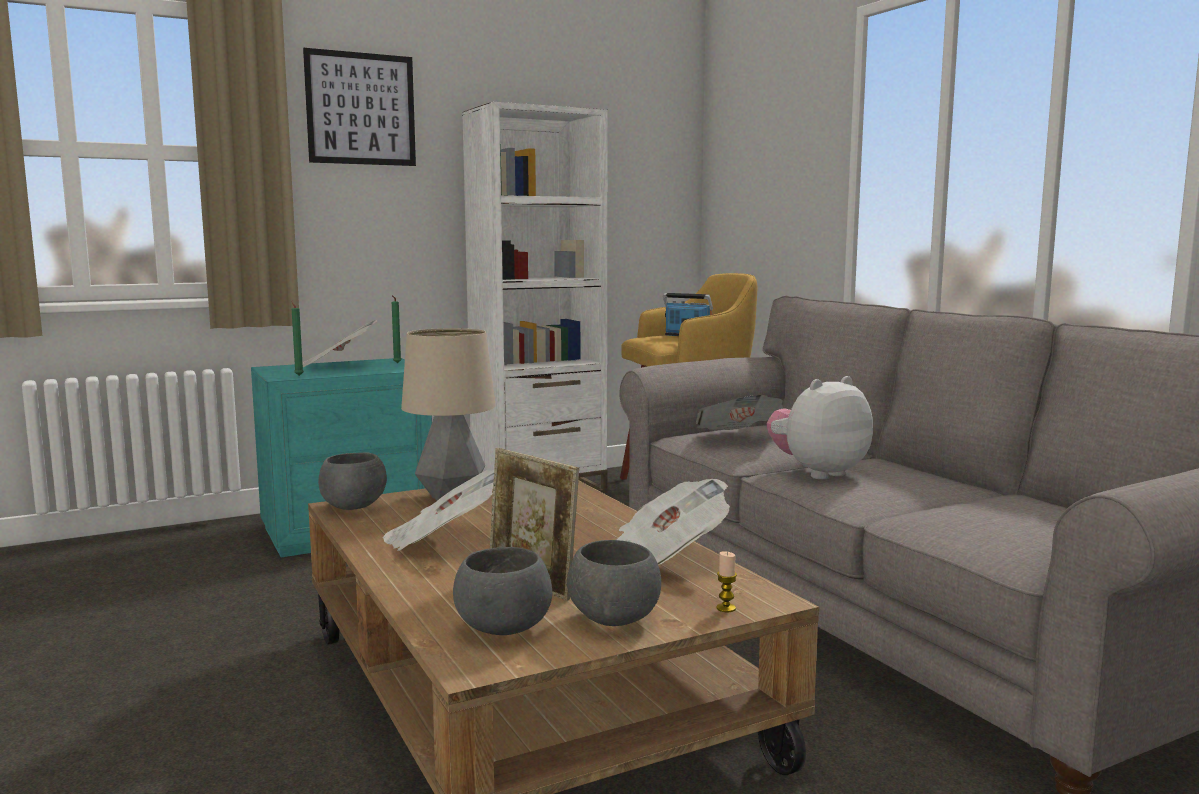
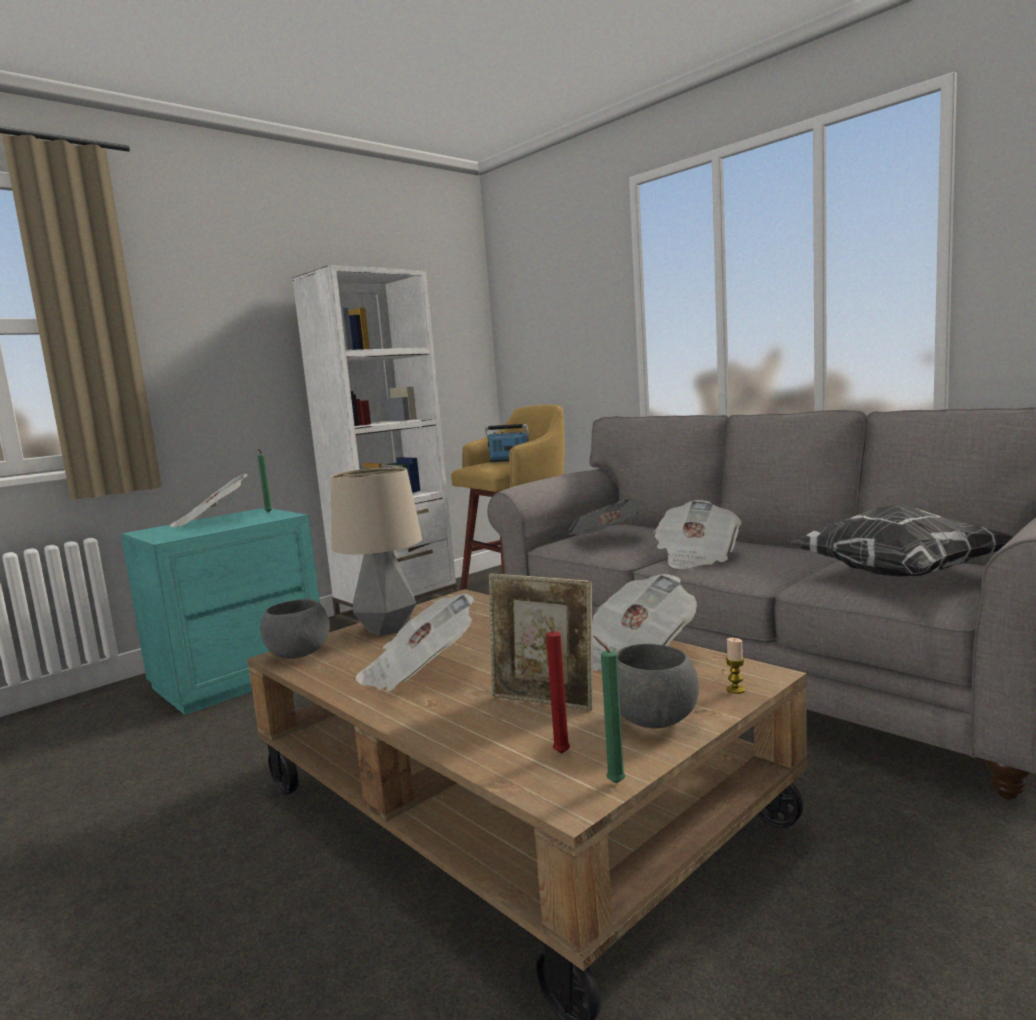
camera: 15 degrees left, 0 degrees up
green candle [292,301,304,376] -> green candle moved to [593,636,626,784]
picture [303,48,416,166] -> none
grey bowl [453,547,552,635] -> red candle [544,616,570,753]
plush toy [767,376,873,479] -> newspaper [653,500,741,569]
none -> pillow [790,505,1013,577]

